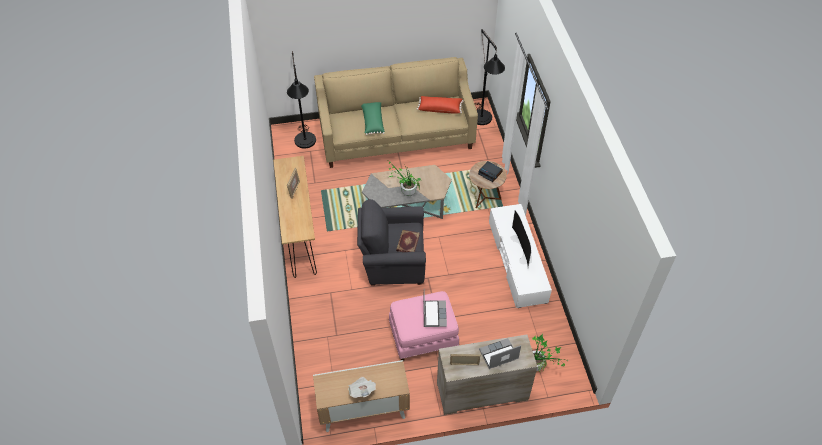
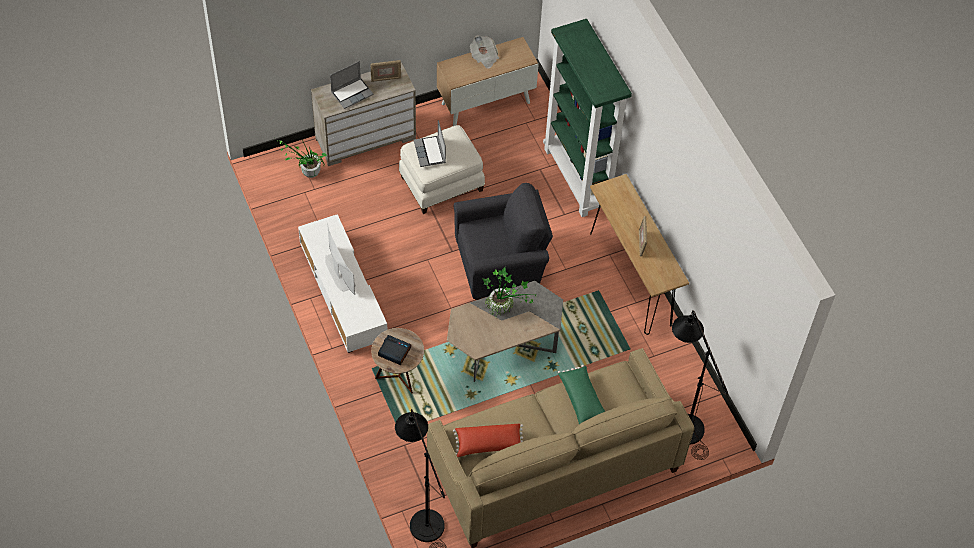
camera: 165 degrees right, 5 degrees up
pink ottoman [389,291,459,361] -> white ottoman [399,125,485,214]
book [396,230,420,252] -> none
none -> green bookcase [543,19,632,217]

